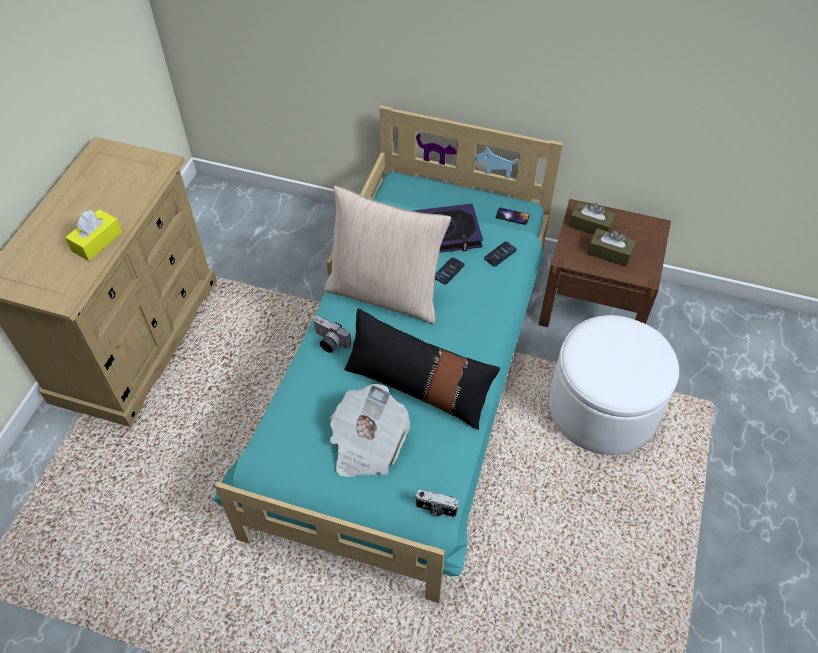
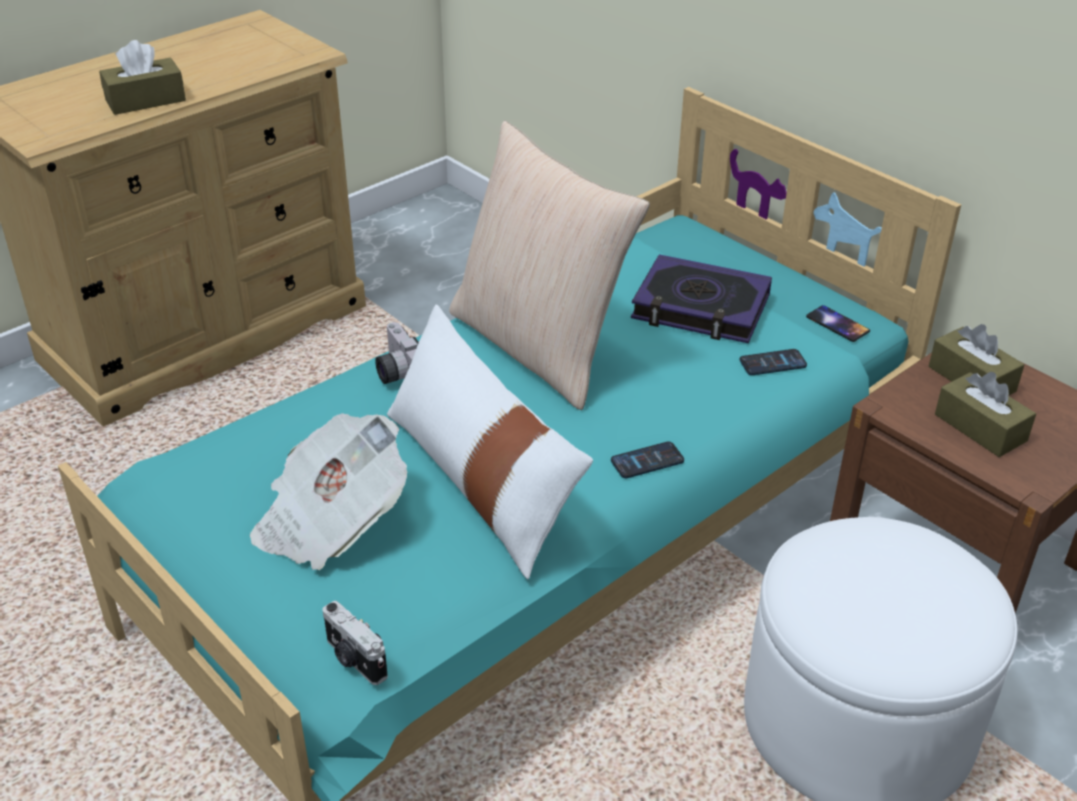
camera: 30 degrees right, 15 degrees down
yellow tissue box [65,209,122,261] -> brown tissue box [99,40,186,115]
black pillow [344,308,500,430] -> white pillow [387,305,593,579]
phone [435,258,464,285] -> phone moved to [611,442,684,478]

